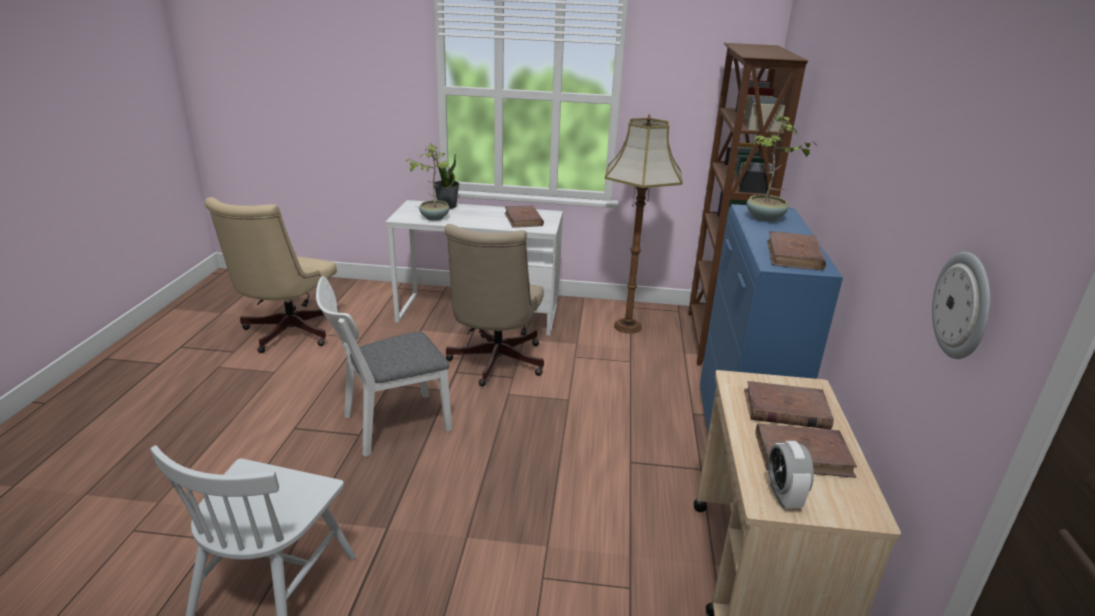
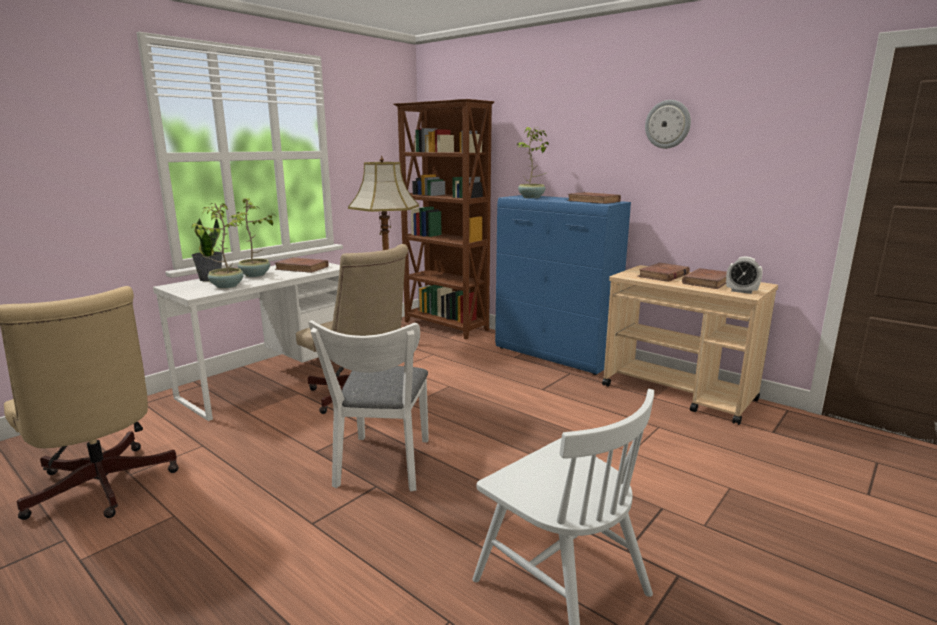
camera: 55 degrees left, 10 degrees down
wall clock [932,252,990,359] -> wall clock moved to [645,100,691,149]
none -> potted plant [229,198,278,277]

